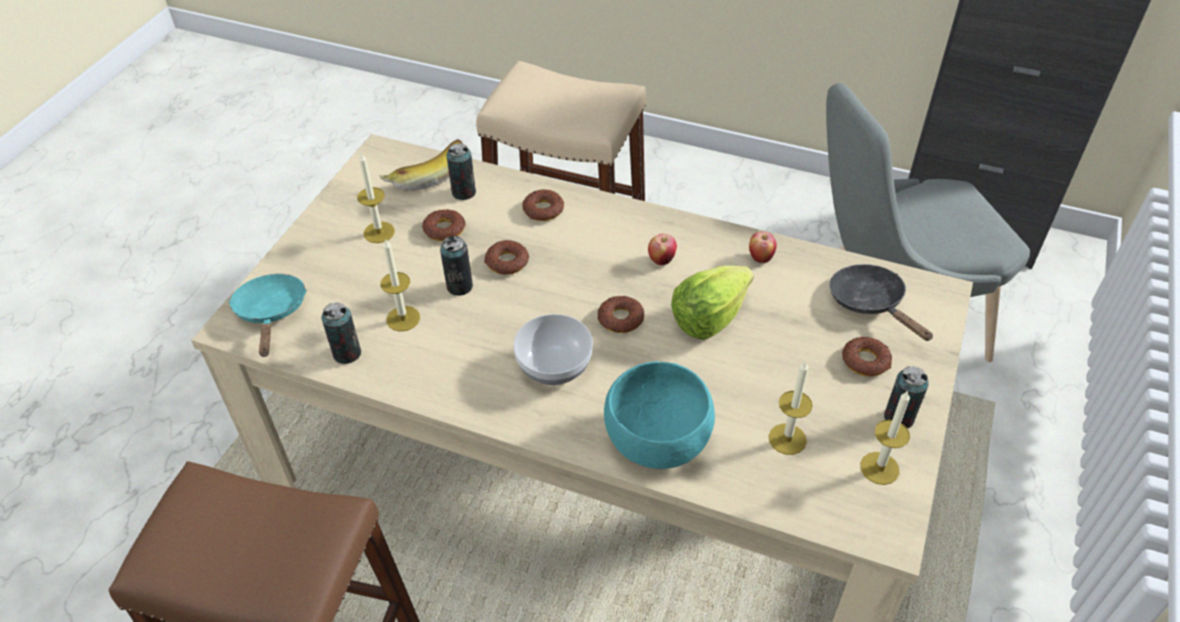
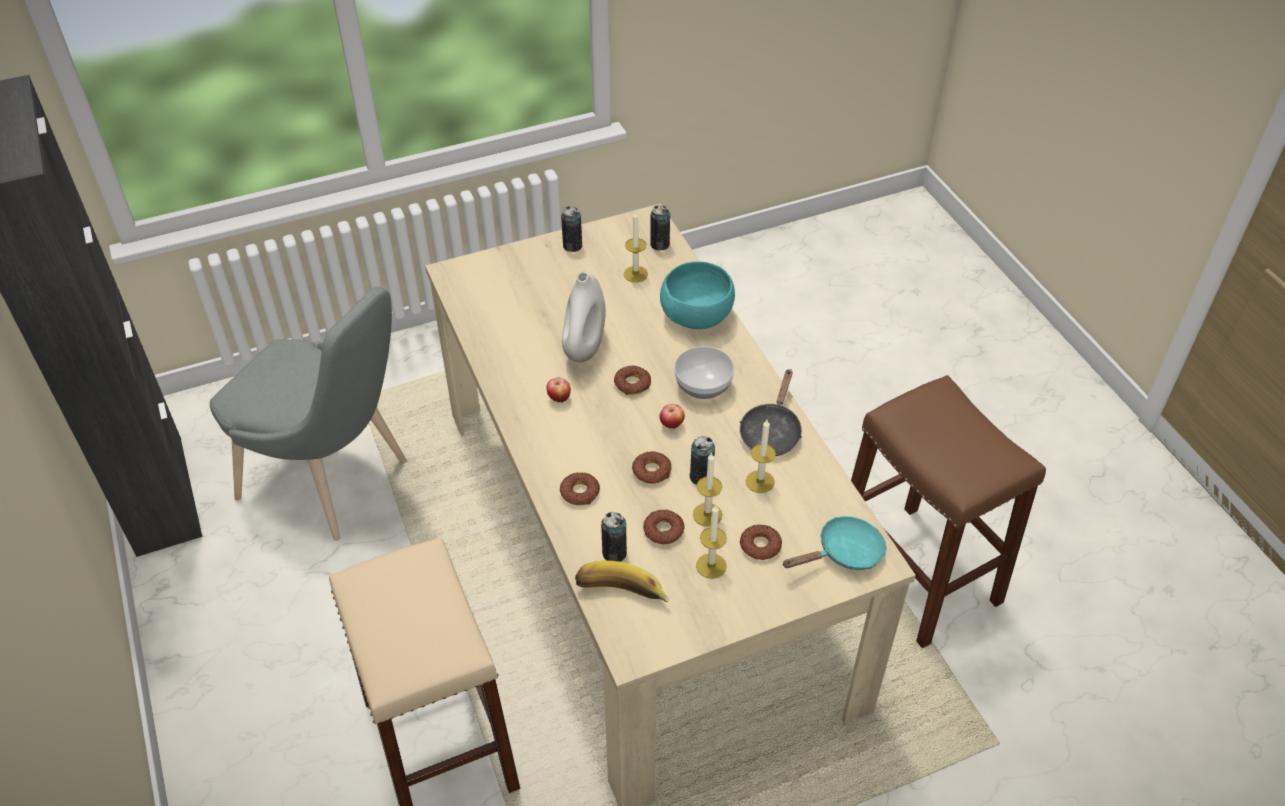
camera: 135 degrees left, 0 degrees up
turquoise frying pan [229,274,307,357] -> turquoise frying pan turned 150 degrees counterclockwise [782,516,886,570]
can [322,302,361,364] -> can moved to [650,205,670,250]
lettuce [671,265,754,340] -> white vase [562,272,606,362]
apple [749,231,777,263] -> apple moved to [659,404,685,429]
black frying pan [830,264,933,341] -> black frying pan moved to [740,370,802,456]
donut [842,337,892,377] -> donut moved to [740,524,782,560]
candle [860,390,910,485] -> candle moved to [693,452,722,527]

